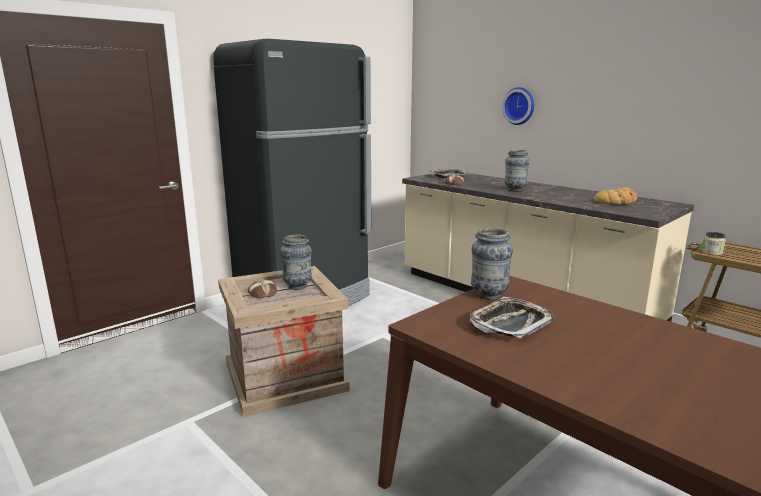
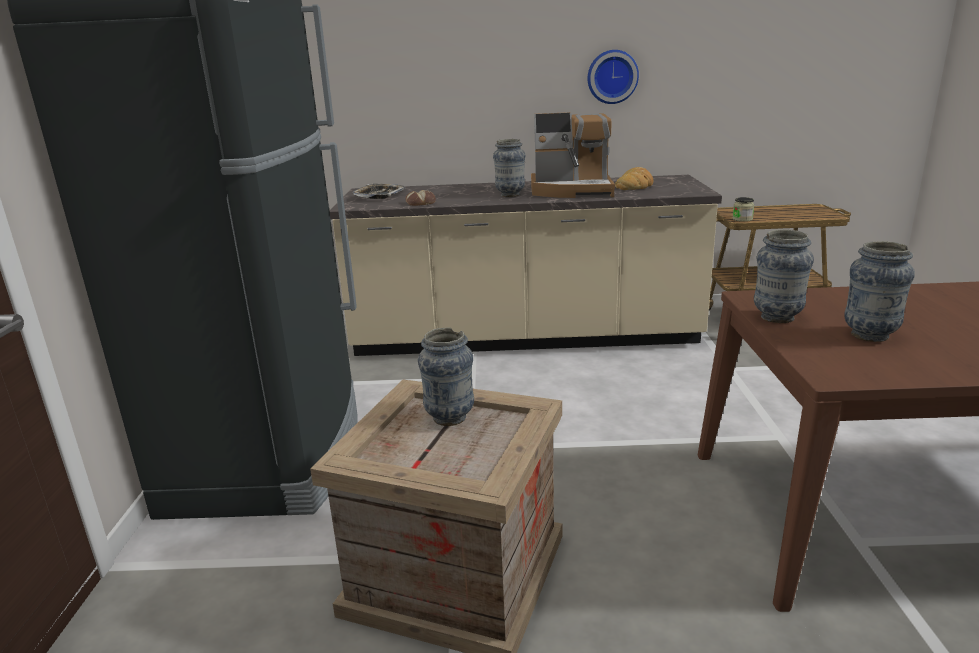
camera: 45 degrees left, 5 degrees up
bread [248,280,277,298] -> none
tray [470,297,554,338] -> vase [844,241,915,342]
wall clock [502,87,534,125] -> wall clock moved to [588,50,639,104]
none -> coffee machine [531,112,615,198]

